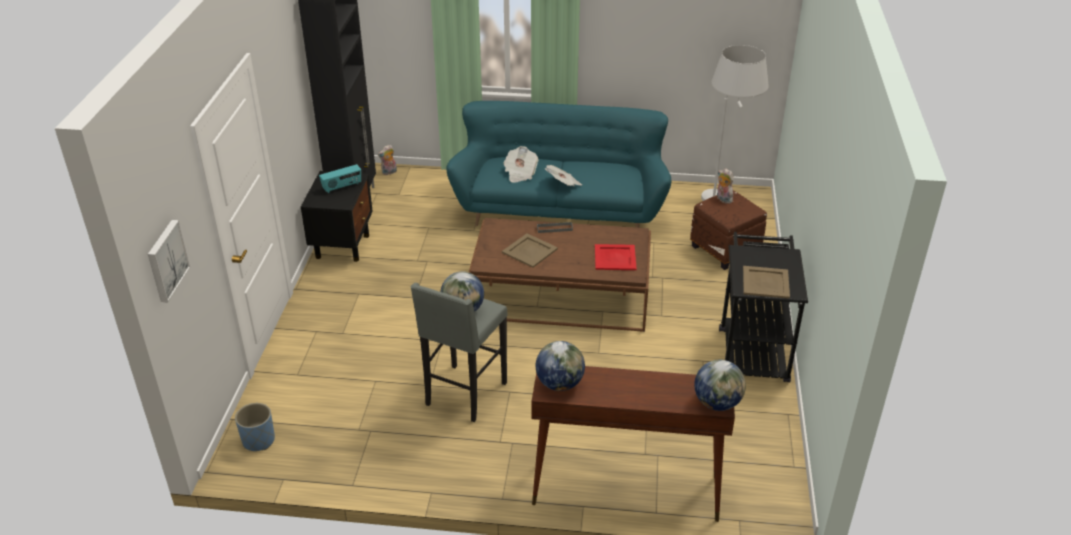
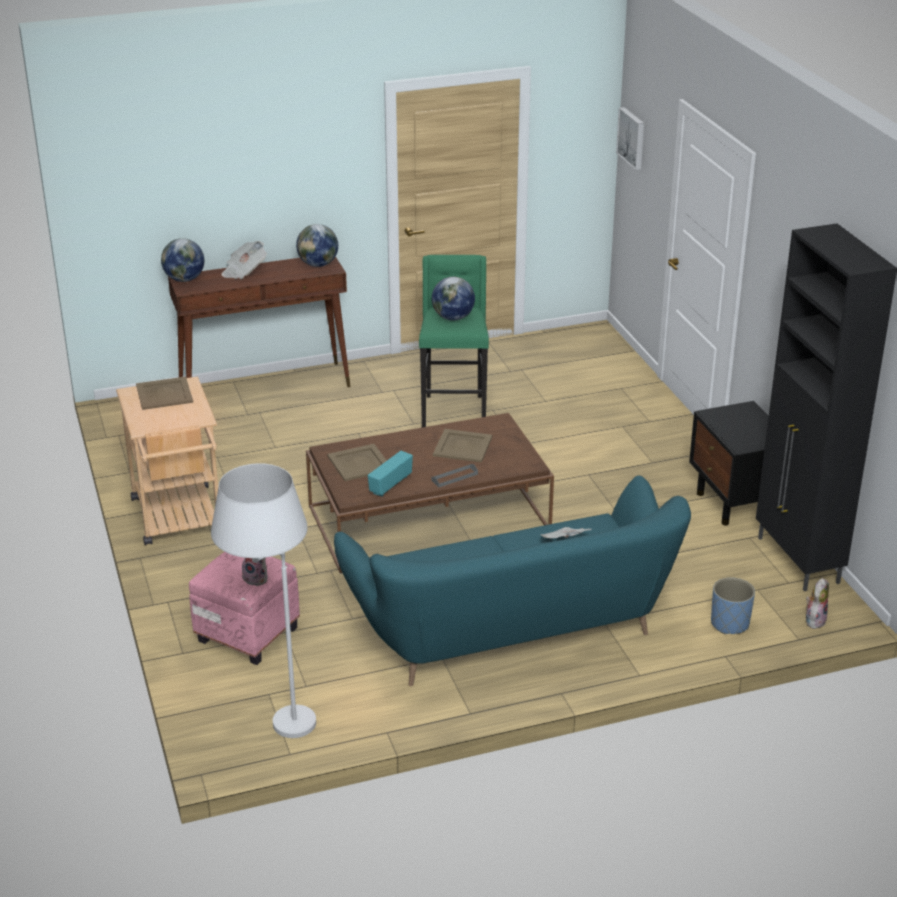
camera: 155 degrees right, 5 degrees down
blue planter [235,403,275,451] -> blue planter moved to [711,578,755,635]
radio [319,164,361,193] -> radio moved to [368,451,413,496]
grey stool [411,283,507,422] -> green stool [419,255,489,428]
newspaper [545,165,582,186] -> newspaper moved to [221,241,267,279]
red tray [595,244,637,270] -> beige tray [327,444,387,481]
brown ottoman [690,191,767,270] -> pink ottoman [189,552,300,665]
black cart [719,232,808,383] -> beige cart [116,377,218,545]

